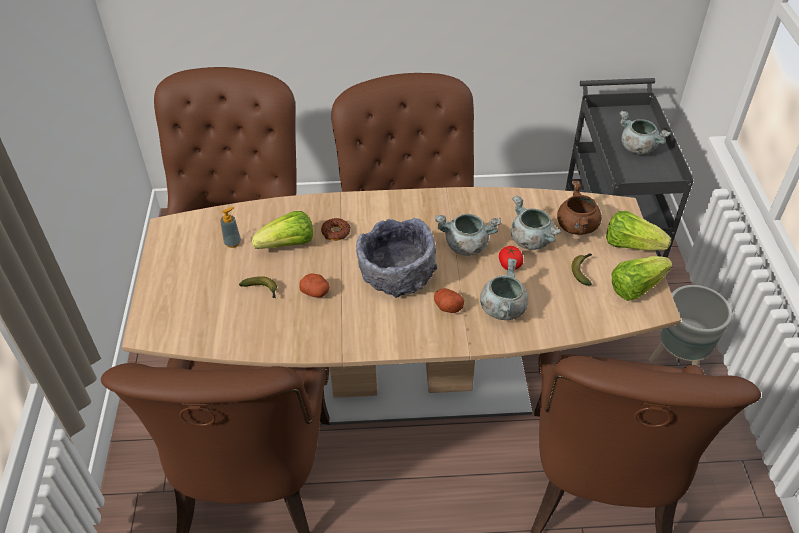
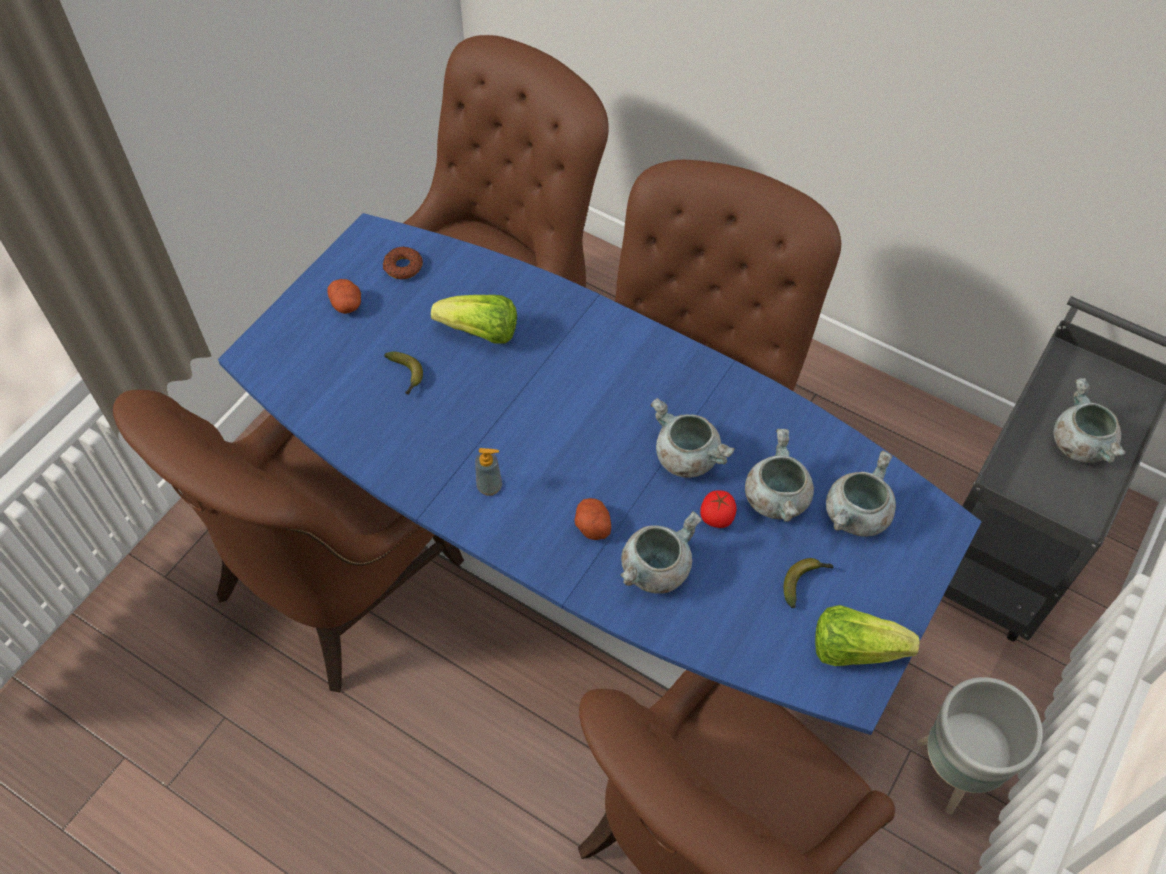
camera: 35 degrees right, 10 degrees up
brown dining table [122,187,681,426] -> blue dining table [218,213,982,735]
soap dispenser [220,207,241,248] -> soap dispenser moved to [475,448,502,496]
potato [299,273,330,298] -> potato moved to [327,279,361,314]
donut [321,218,351,241] -> donut moved to [383,246,423,279]
grey bowl [356,218,437,298] -> none
brown cooking pot [557,181,602,235] -> grey cooking pot [826,450,896,537]
lettuce [606,211,671,251] -> none

